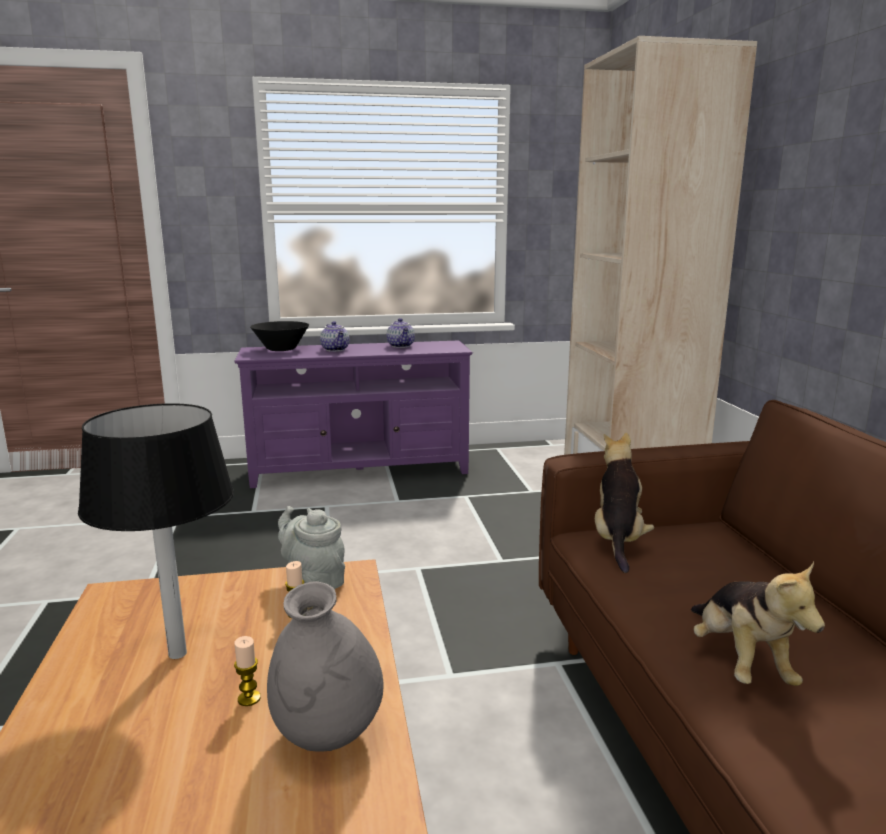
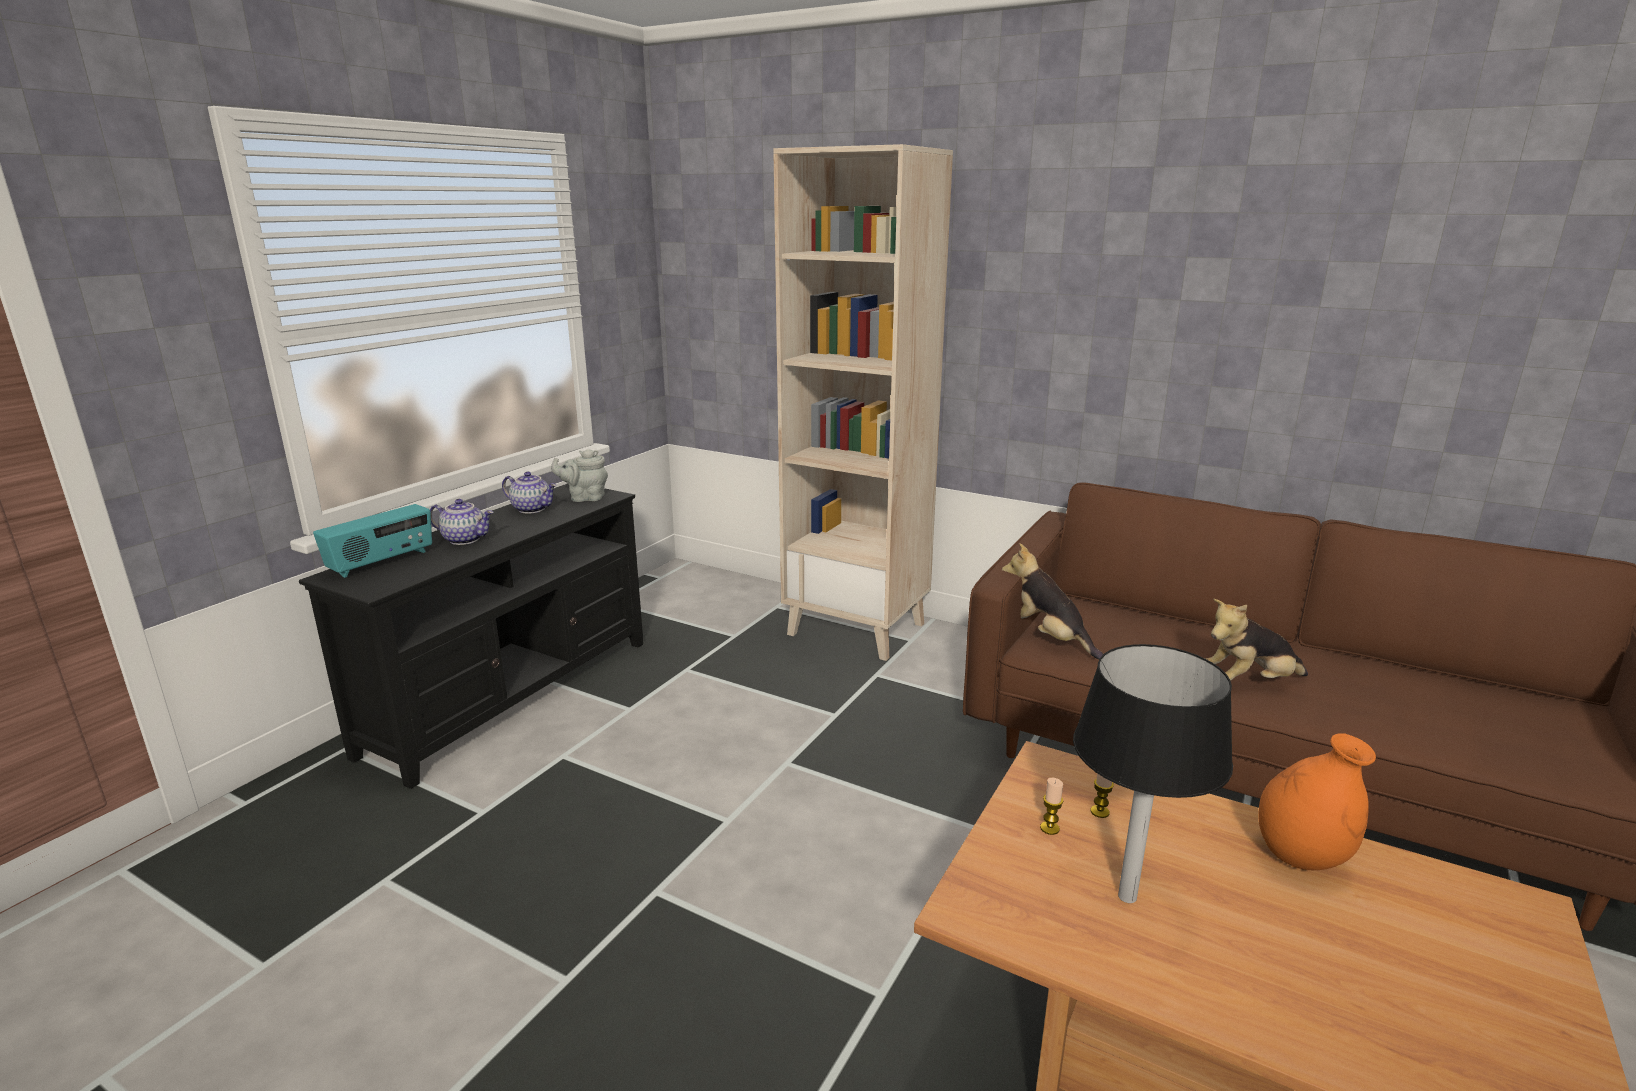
camera: 50 degrees left, 5 degrees up
candle [234,636,261,706] -> candle moved to [1040,777,1063,835]
purple tv stand [235,341,472,488] -> black tv stand [299,483,643,789]
black bowl [250,321,309,351] -> radio [313,504,432,578]
grey vase [267,581,384,751] -> orange vase [1259,733,1376,870]
grey teapot [278,506,345,589] -> grey teapot moved to [551,449,608,502]
plush toy [691,562,825,686] -> plush toy turned 135 degrees clockwise [1205,599,1308,681]

